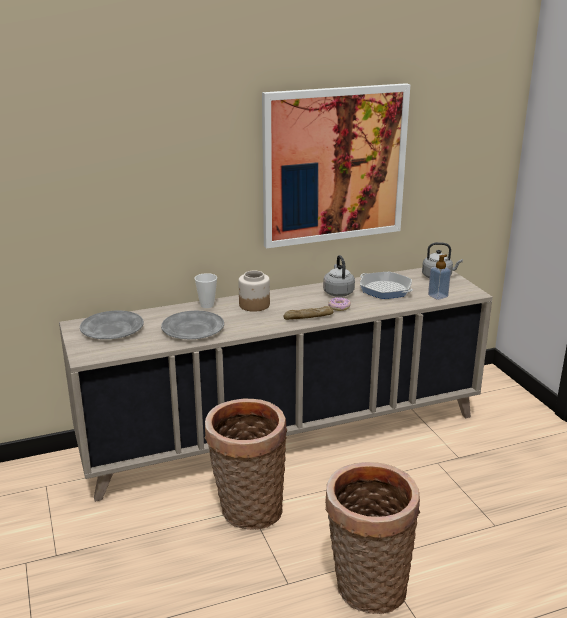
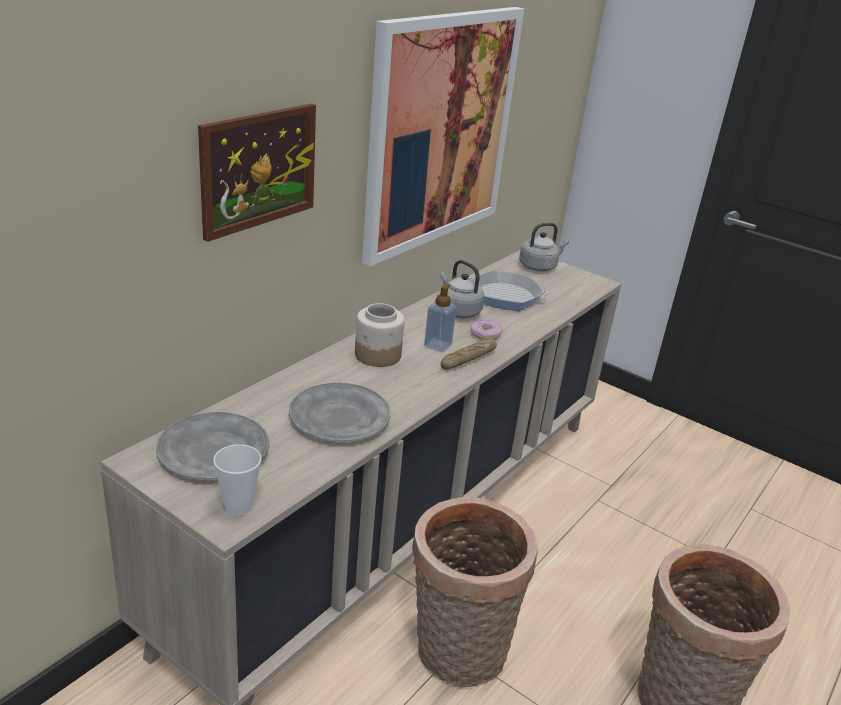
camera: 35 degrees left, 5 degrees up
cup [195,273,217,308] -> cup moved to [213,444,262,516]
soap dispenser [428,254,451,300] -> soap dispenser moved to [424,283,457,352]
none -> picture [198,104,316,242]

